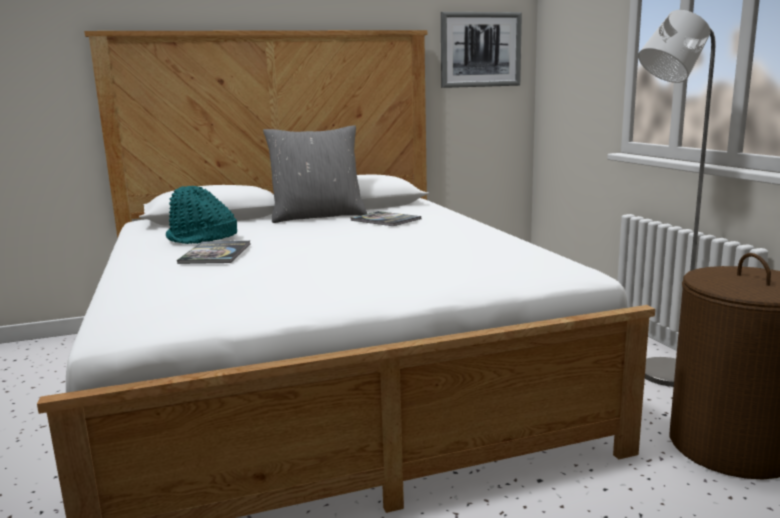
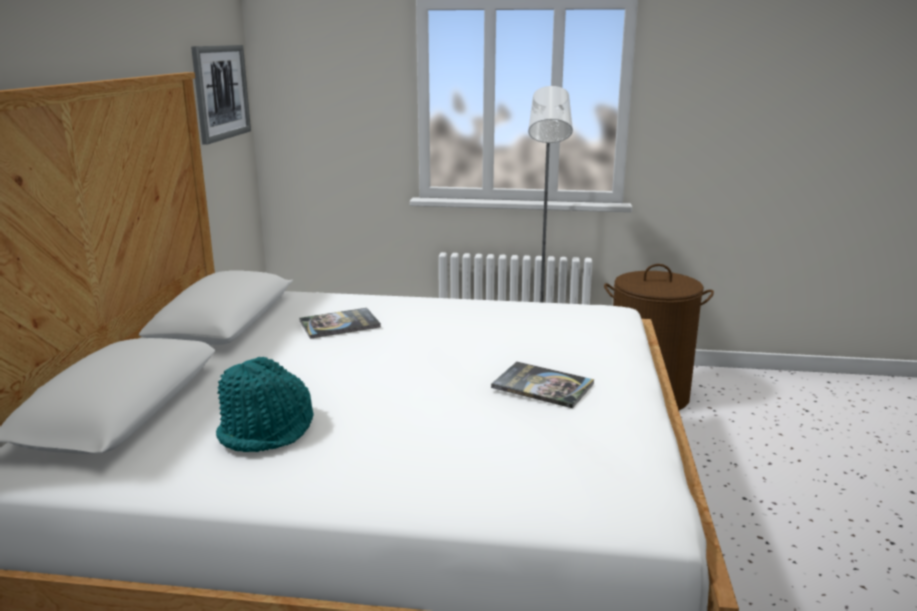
camera: 65 degrees left, 5 degrees up
book [177,241,250,264] -> book moved to [491,362,594,408]
grey pillow [263,125,367,223] -> none

